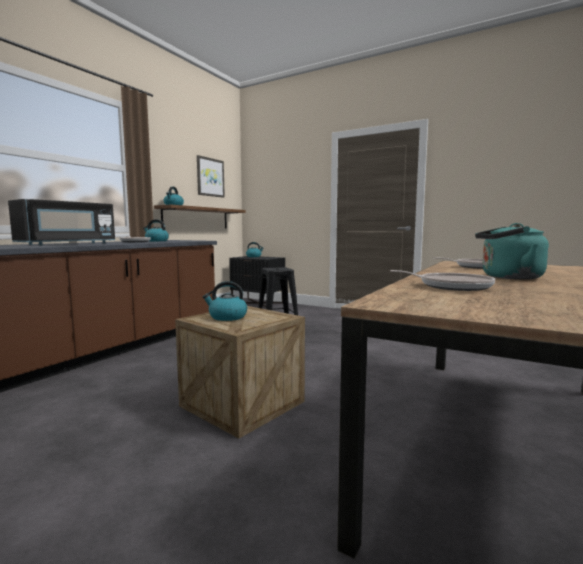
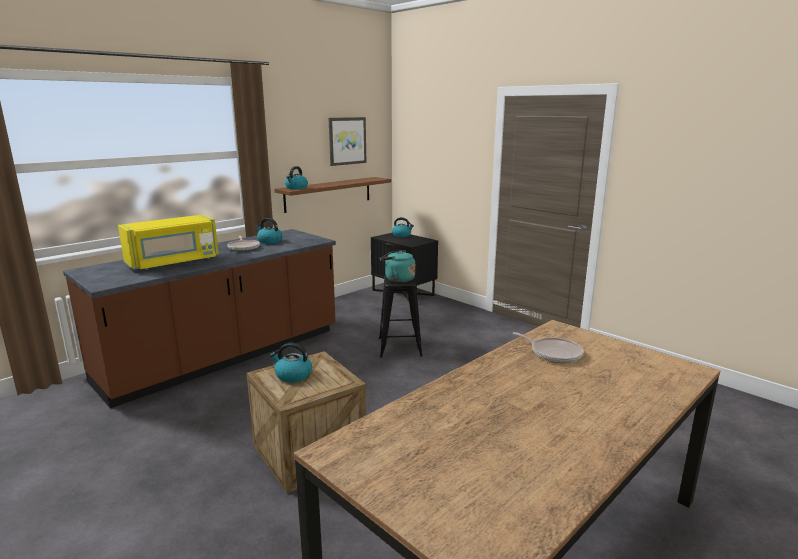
camera: 15 degrees right, 10 degrees up
black microwave [8,199,115,246] -> yellow microwave [118,214,219,270]
frying pan [390,270,495,291] -> none
turquoise kettle [475,223,549,280] -> turquoise kettle moved to [380,250,415,282]

